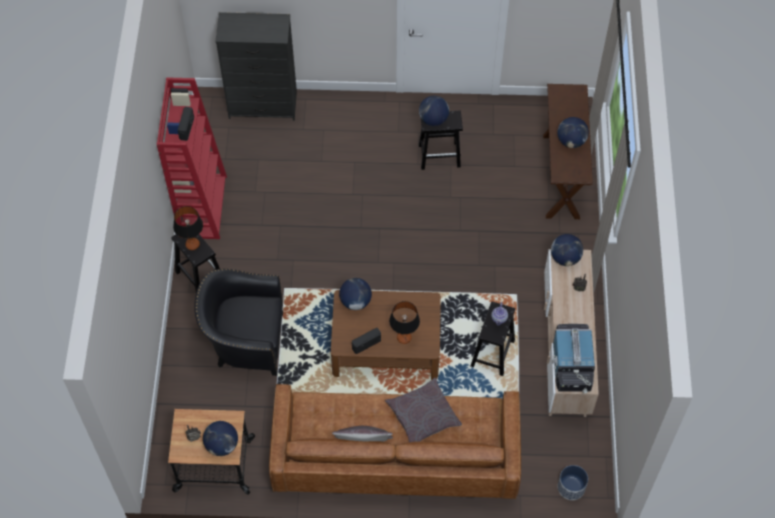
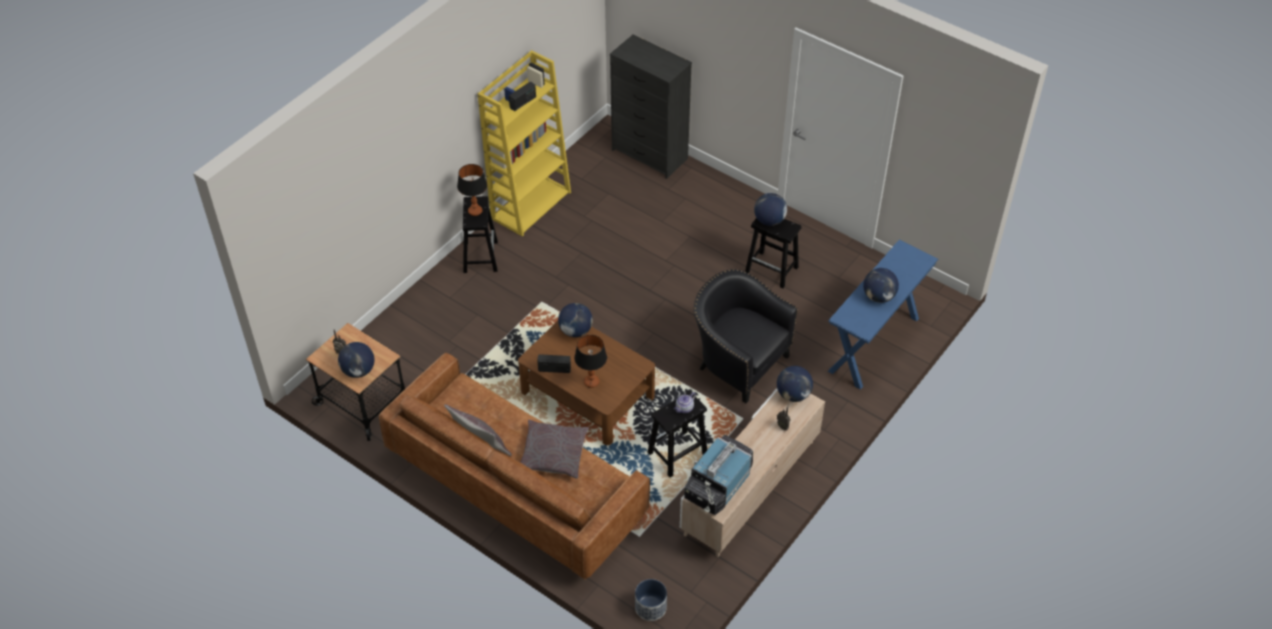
camera: 35 degrees right, 10 degrees down
red bookcase [157,77,227,239] -> yellow bookcase [478,50,571,237]
black armchair [194,269,283,376] -> black armchair moved to [694,269,798,403]
brown console table [543,84,593,219] -> blue console table [828,240,938,390]

